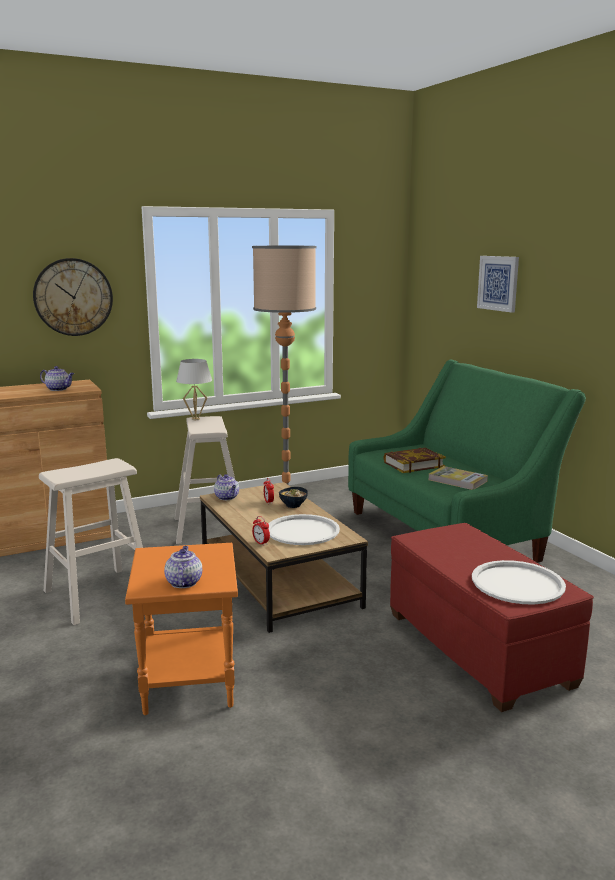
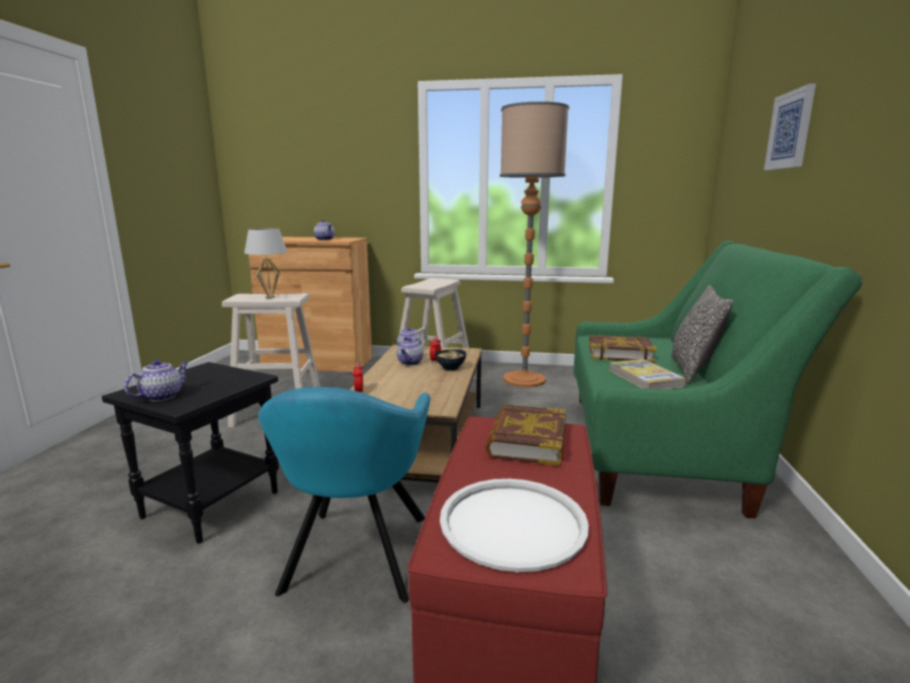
camera: 35 degrees right, 0 degrees up
wall clock [33,258,113,336] -> none
orange side table [125,543,238,715] -> black side table [102,362,279,544]
white table lamp [176,359,212,420] -> white table lamp moved to [244,228,287,298]
white tray [268,514,340,545] -> none
none -> turquoise armchair [258,387,430,603]
none -> teapot [397,338,424,365]
none -> book [486,404,566,466]
none -> pillow [671,285,734,384]

